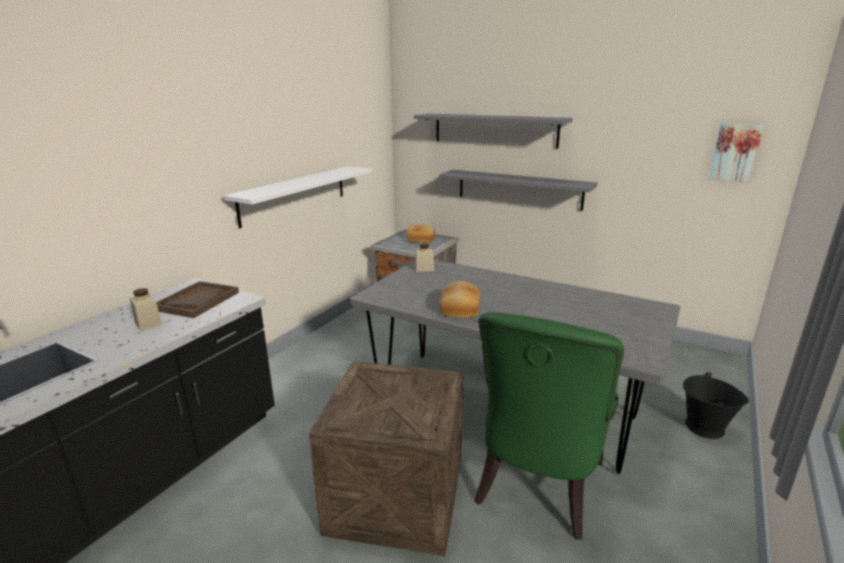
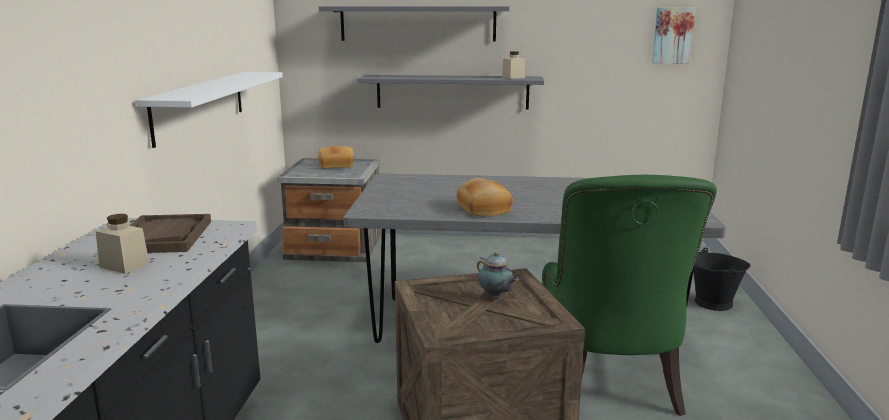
camera: 25 degrees left, 5 degrees down
beige jar [415,243,434,272] -> beige jar moved to [502,51,525,79]
none -> teapot [477,251,518,299]

